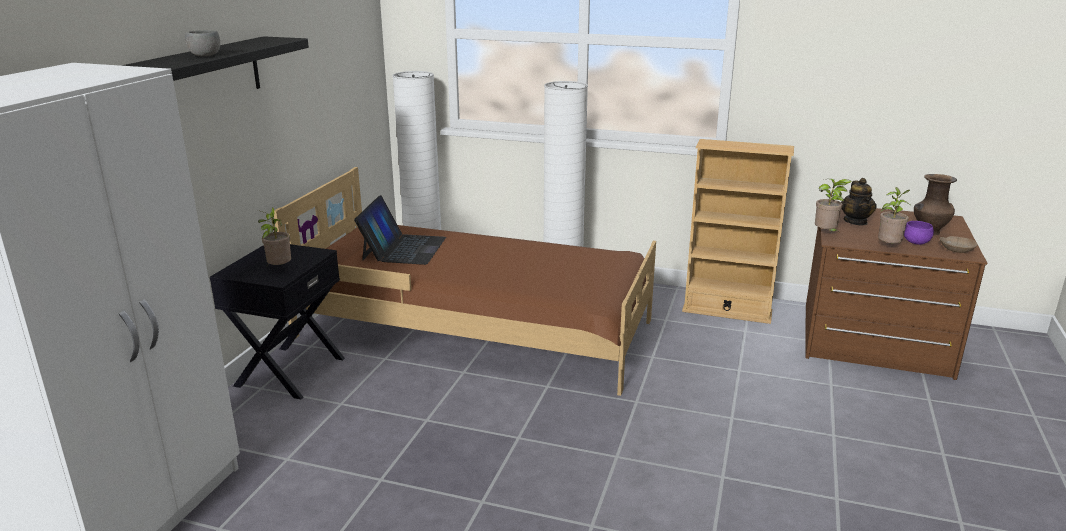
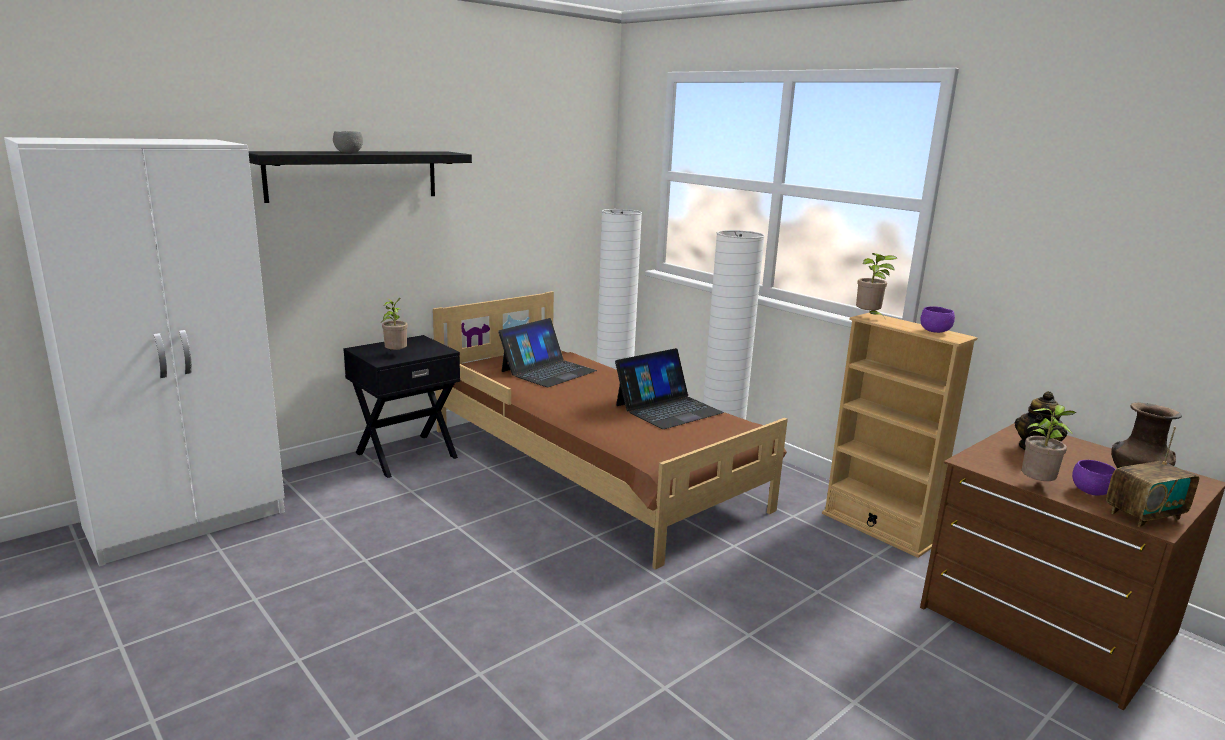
camera: 30 degrees right, 5 degrees down
potted plant [815,179,852,231] -> potted plant moved to [856,253,898,320]
beige bowl [940,236,978,253] -> radio [1106,427,1199,528]
none -> laptop [615,348,724,429]
none -> purple bowl [920,306,955,333]

